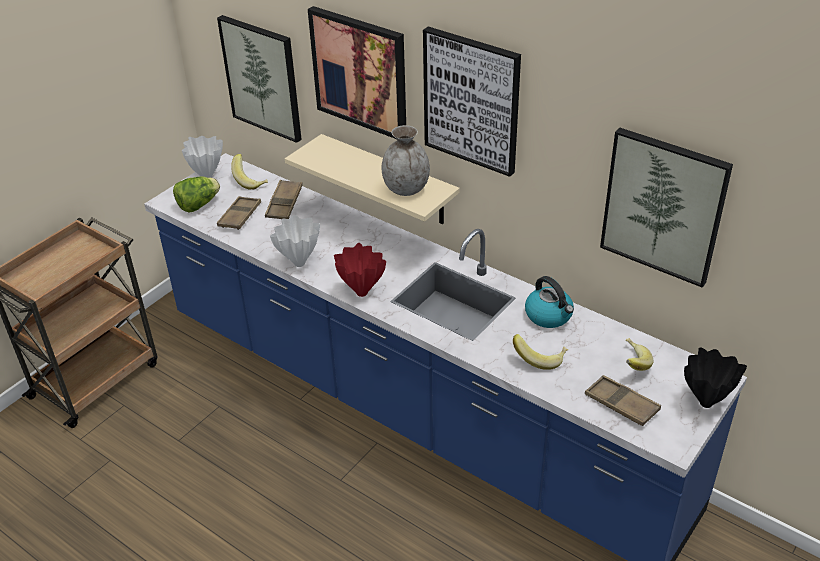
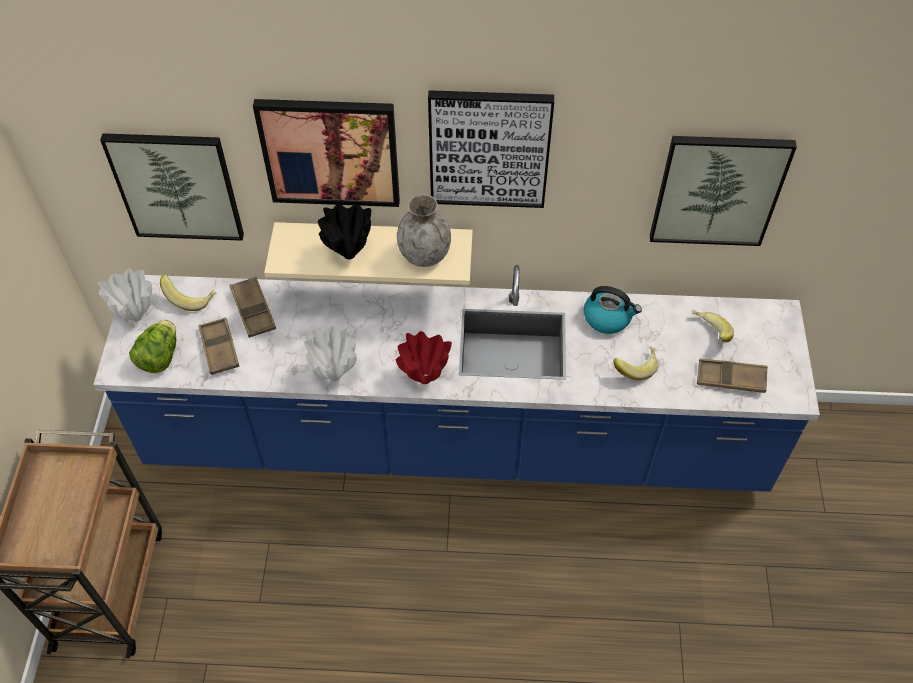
camera: 35 degrees left, 15 degrees up
black vase [684,347,747,408] -> black vase moved to [318,204,371,259]

